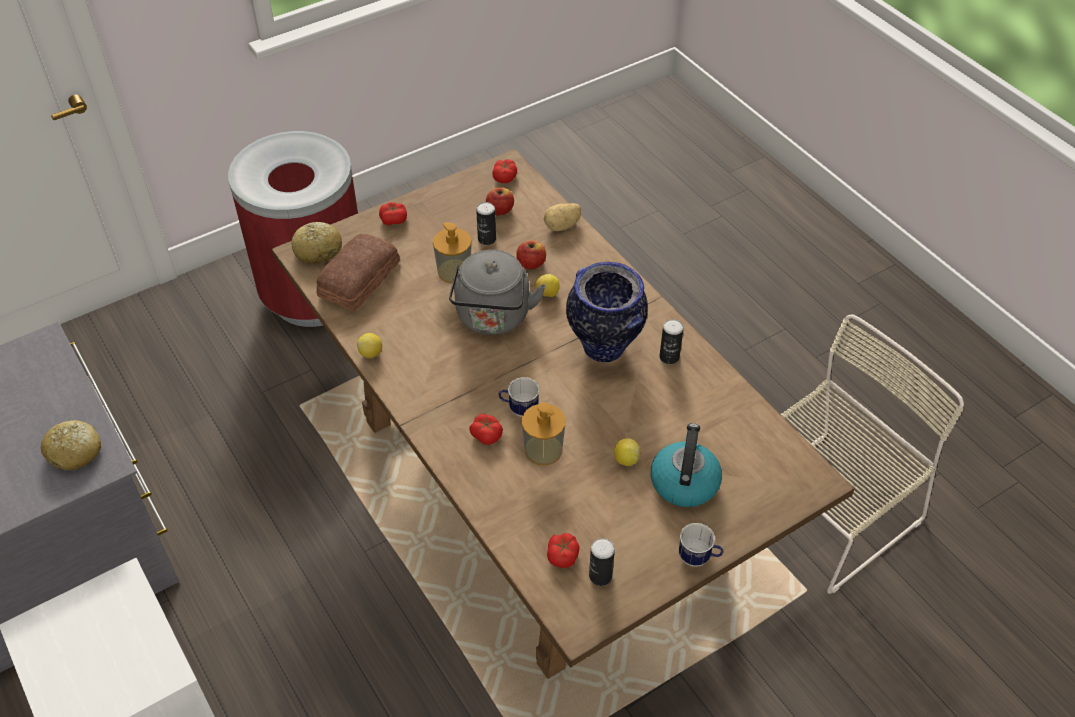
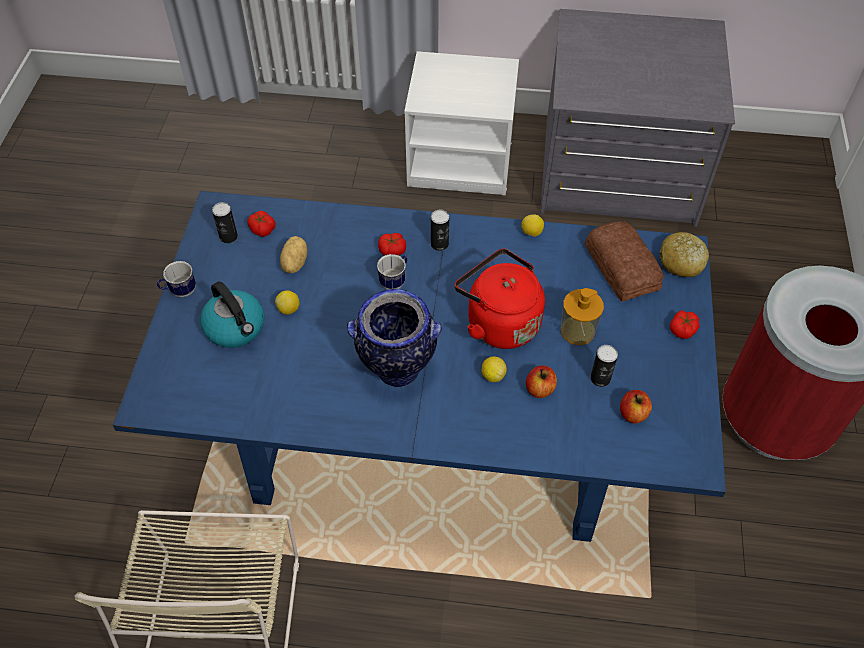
camera: 130 degrees right, 5 degrees up
bread [41,420,101,470] -> none
brown dining table [272,149,855,679] -> blue dining table [113,191,726,542]
grey kettle [449,250,546,335] -> red kettle [455,249,545,349]
tomato [492,159,517,183] -> none
soap dispenser [522,402,566,466] -> none
potato [544,203,581,231] -> potato moved to [280,236,308,273]
can [659,319,684,364] -> can moved to [431,210,449,251]

